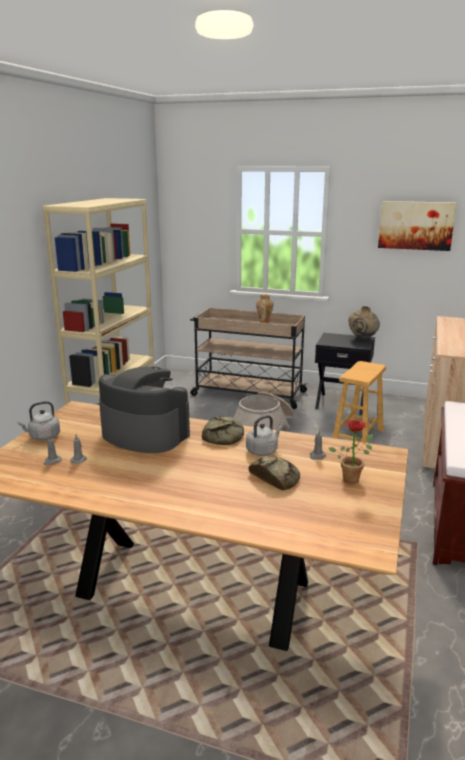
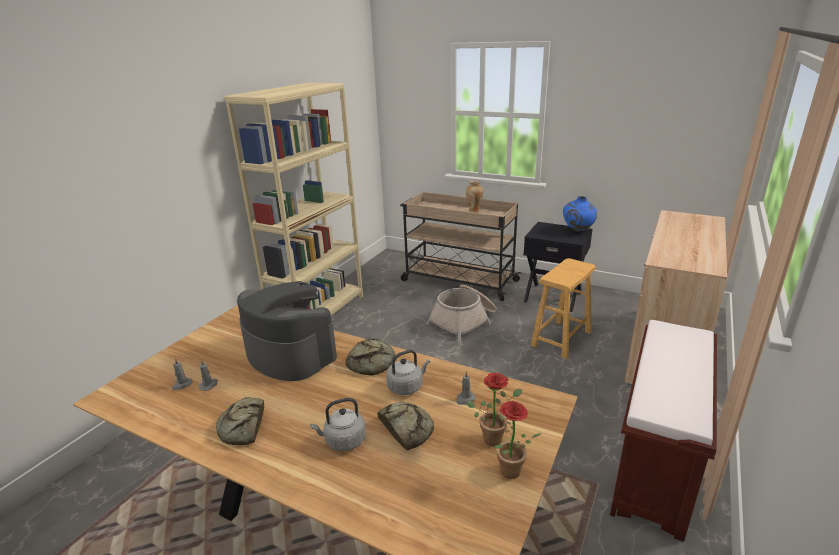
camera: 10 degrees right, 5 degrees up
grey kettle [18,401,60,441] -> grey kettle moved to [310,398,366,451]
beige vase [349,306,380,339] -> blue vase [563,196,597,231]
picture [378,201,457,251] -> none
none -> bread [216,397,264,445]
none -> potted plant [494,401,541,479]

